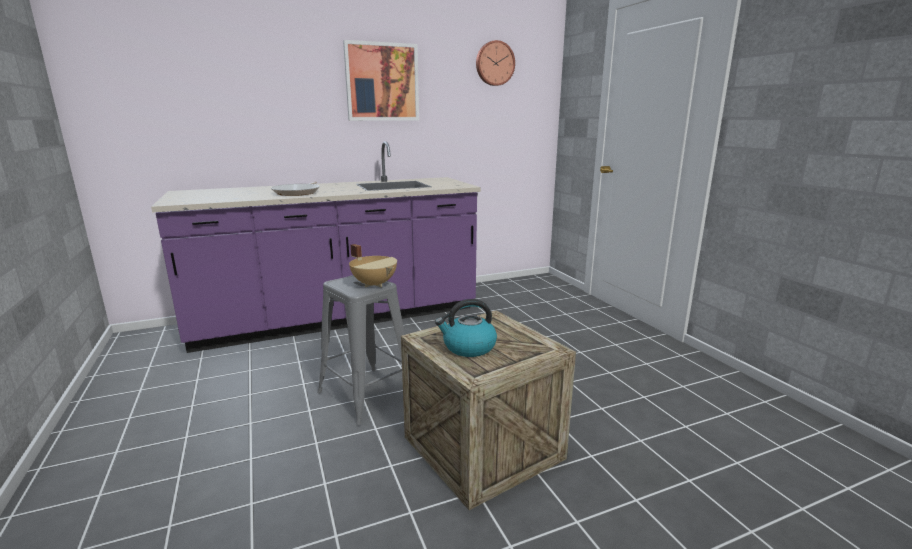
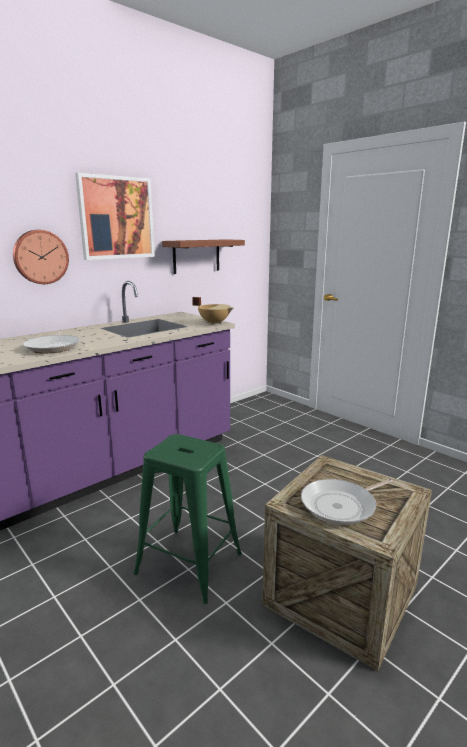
camera: 20 degrees left, 0 degrees up
grey stool [317,275,405,425] -> green stool [133,434,242,604]
beige cooking pot [349,244,397,287] -> beige cooking pot moved to [192,297,233,325]
kettle [435,299,497,357] -> frying pan [301,478,393,525]
wall clock [476,40,515,86] -> wall clock moved to [13,230,69,284]
none -> brown shelf [162,239,245,274]

